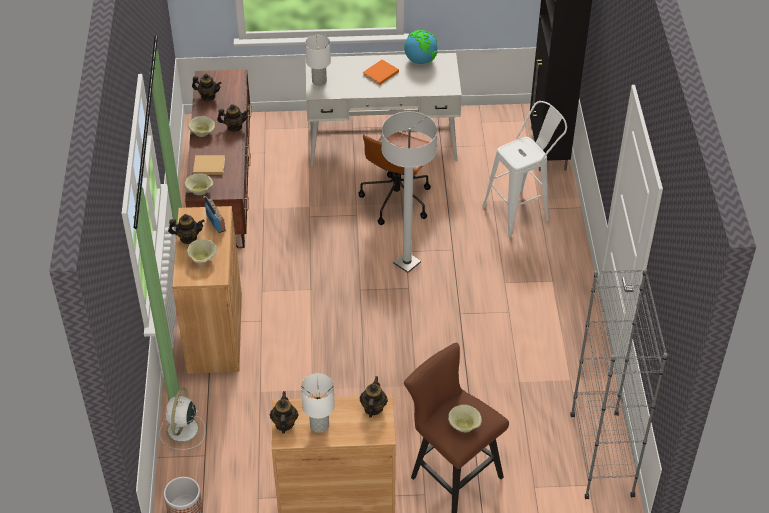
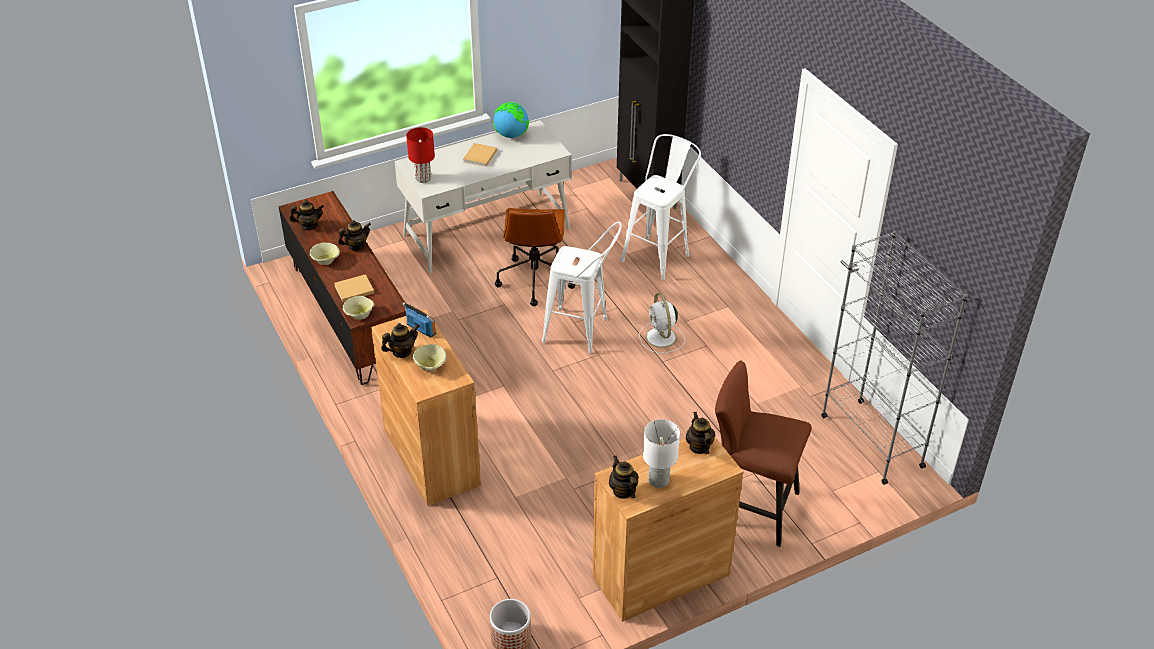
camera: 25 degrees left, 5 degrees down
white fan [160,387,205,450] -> white fan moved to [639,293,685,353]
white table lamp [305,35,331,86] -> red table lamp [406,127,435,183]
orange book [363,60,399,85] -> beige book [463,143,497,167]
white floor lamp [381,111,437,273] -> white stool [542,222,622,353]
beige bowl [448,405,482,432] -> none

